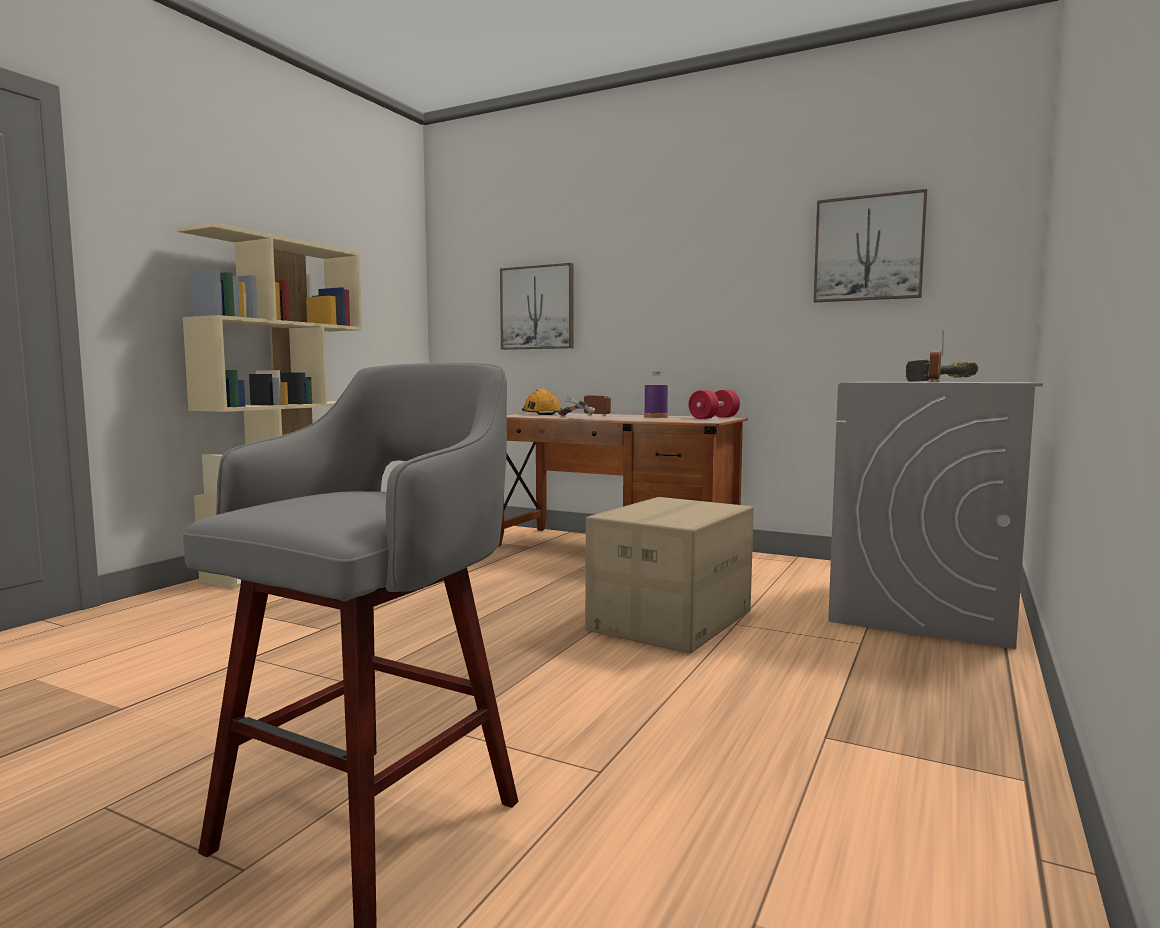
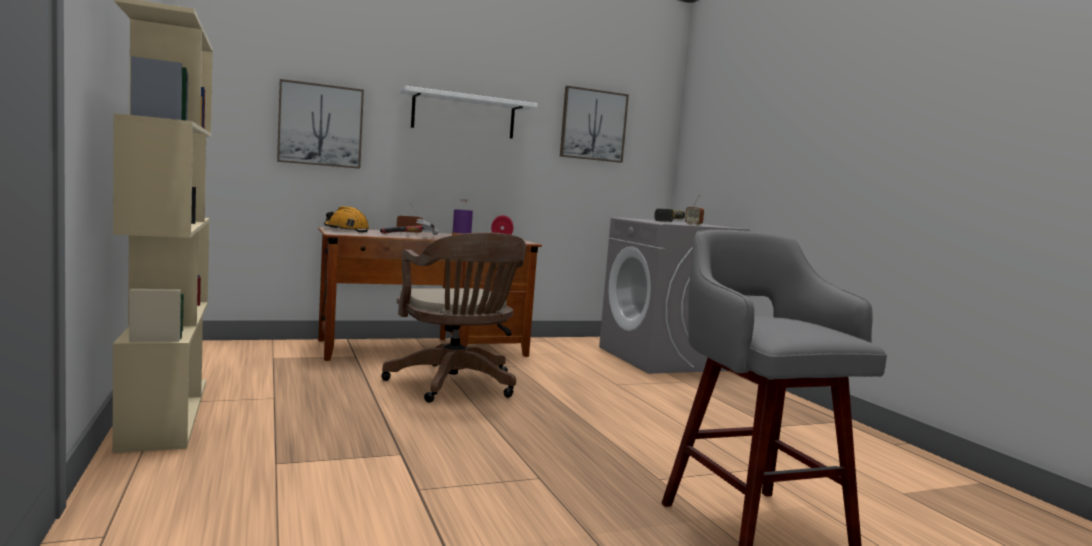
camera: 50 degrees left, 0 degrees up
cardboard box [585,497,754,654] -> none
none -> brown office chair [381,232,526,403]
none -> white shelf [399,86,538,139]

